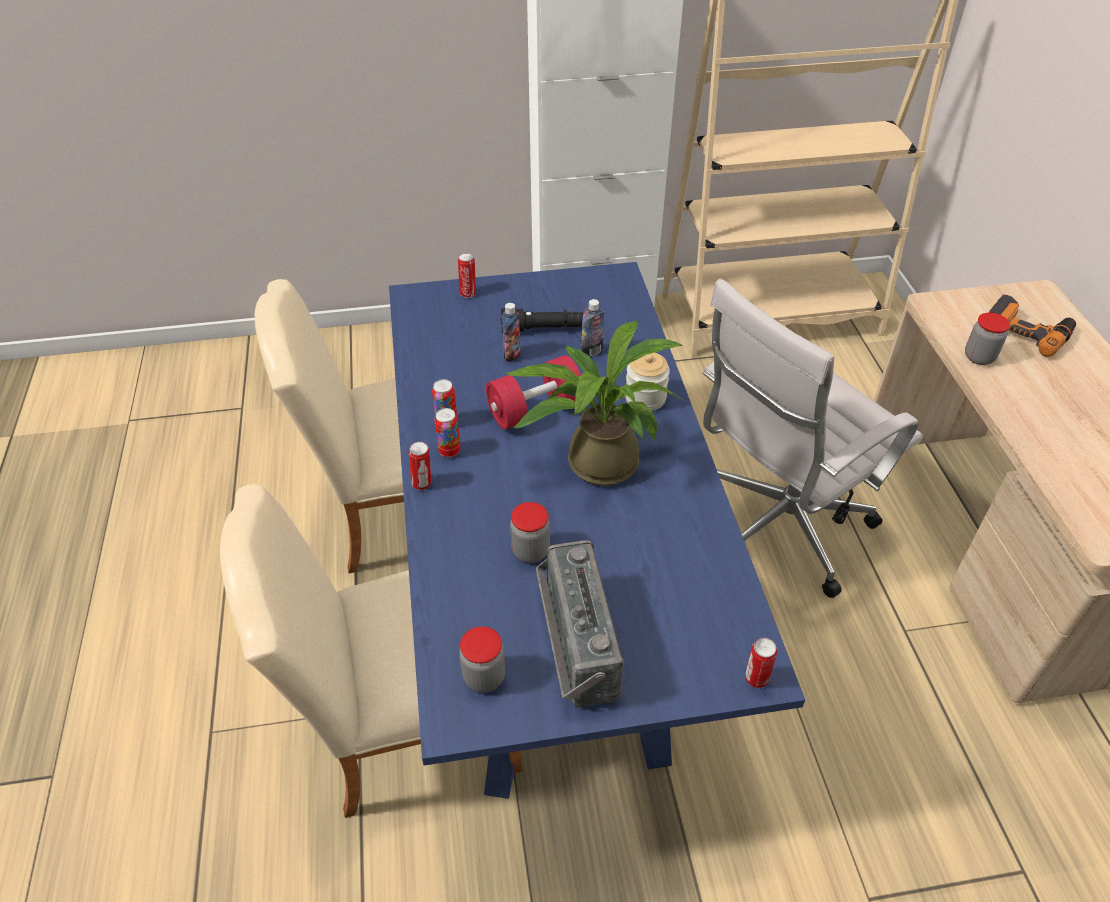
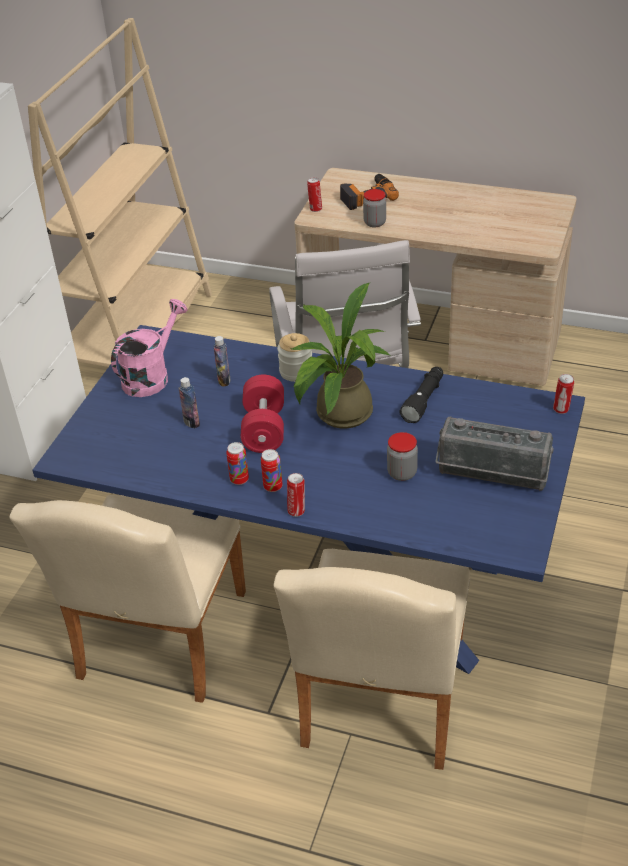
camera: 60 degrees left, 5 degrees down
can [458,253,476,298] -> can moved to [307,178,322,212]
jar [459,626,505,693] -> none
black flashlight [501,308,584,333] -> black flashlight moved to [399,367,443,423]
none -> pink watering can [111,299,187,397]

